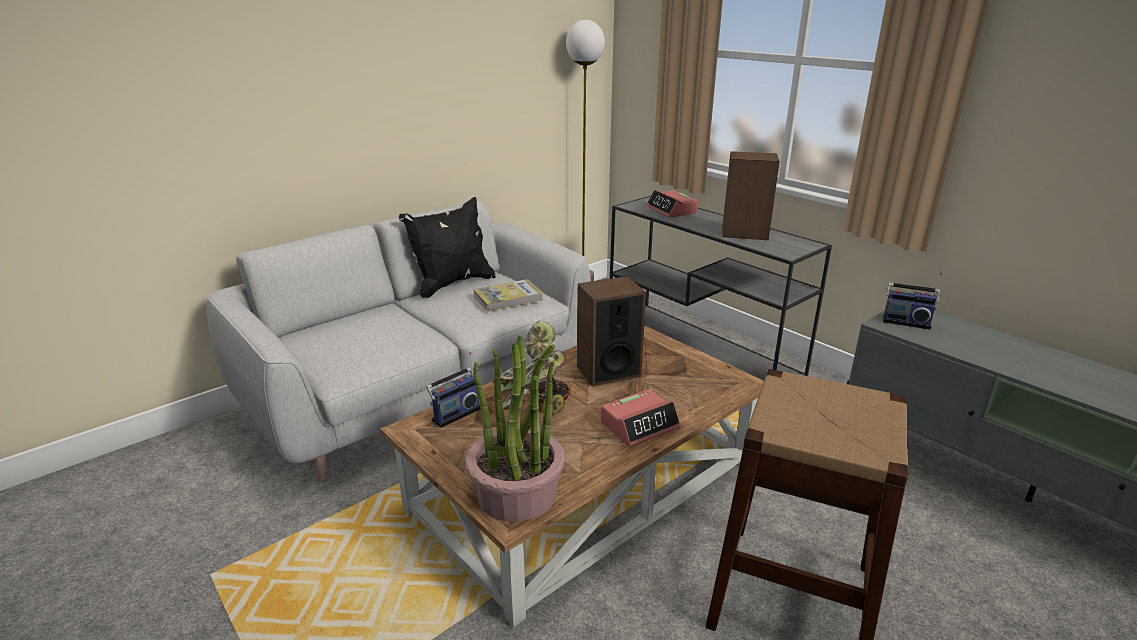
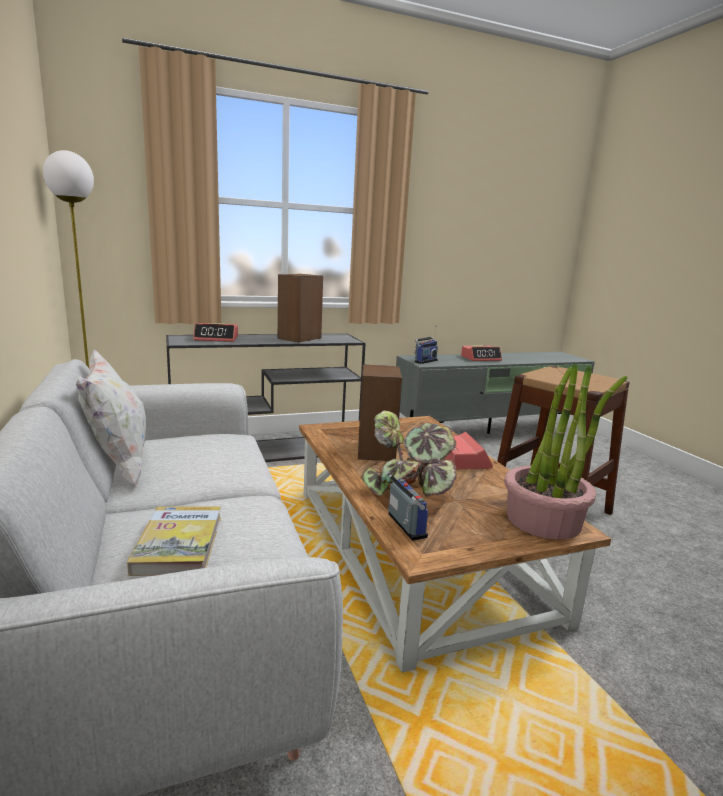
camera: 70 degrees left, 10 degrees down
black pillow [399,197,496,298] -> white pillow [76,350,146,487]
book [474,279,543,312] -> book moved to [127,506,221,576]
none -> alarm clock [461,346,502,361]

